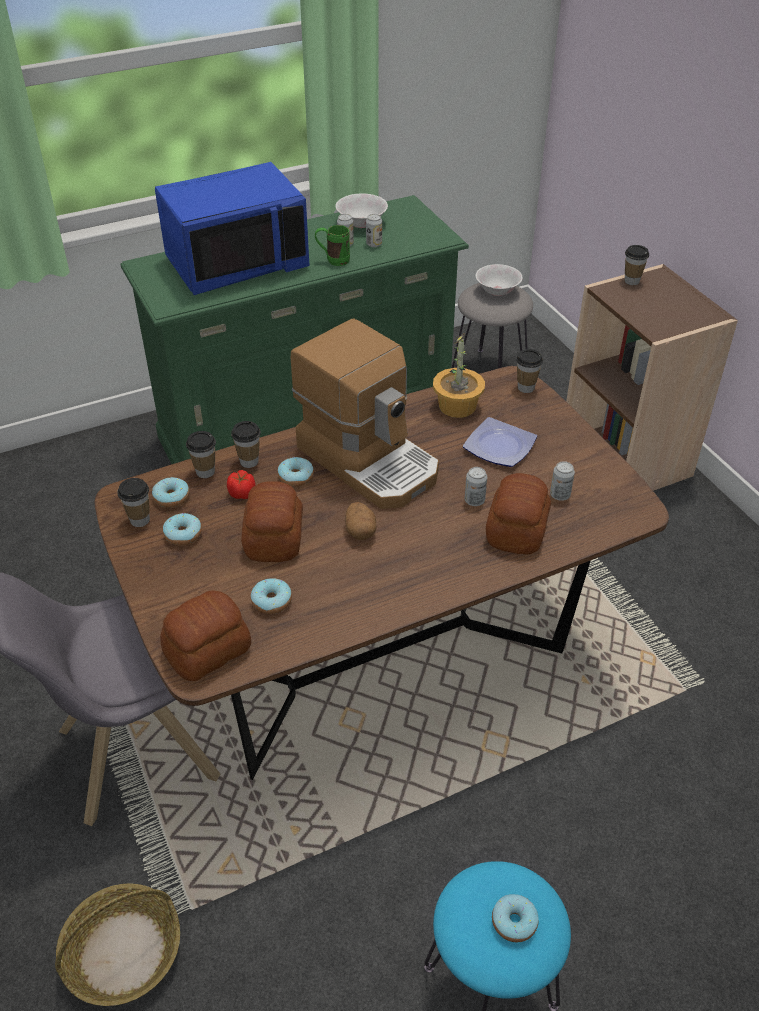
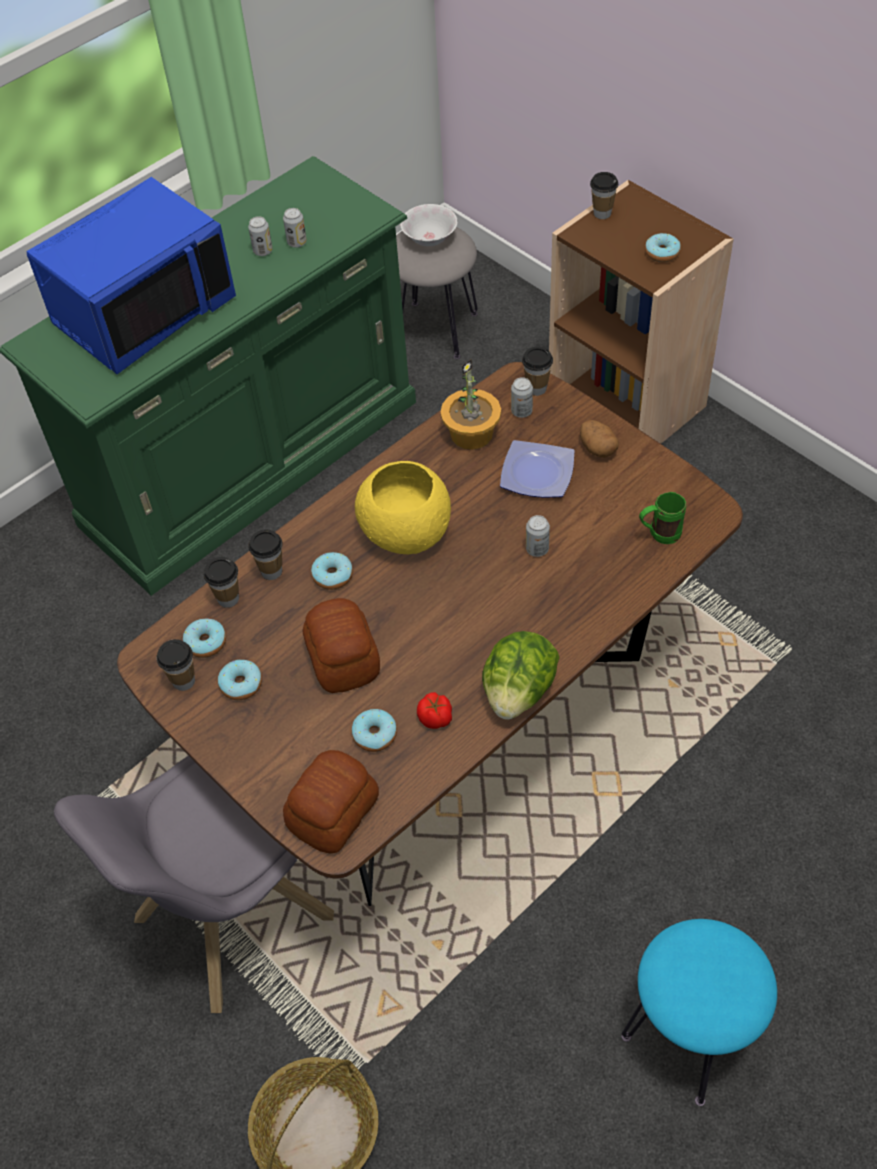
camera: 15 degrees left, 10 degrees up
tomato [227,470,255,499] -> tomato moved to [417,692,452,729]
coffee machine [291,319,439,509] -> yellow bowl [355,461,451,554]
green mug [315,225,350,266] -> green mug moved to [639,492,686,544]
white bowl [335,193,388,228] -> none
potato [345,502,376,540] -> potato moved to [580,420,619,458]
bread [486,473,551,555] -> none
donut [492,894,539,942] -> donut moved to [645,233,681,262]
can [550,461,575,501] -> can moved to [511,377,533,418]
none -> lettuce [482,631,560,720]

